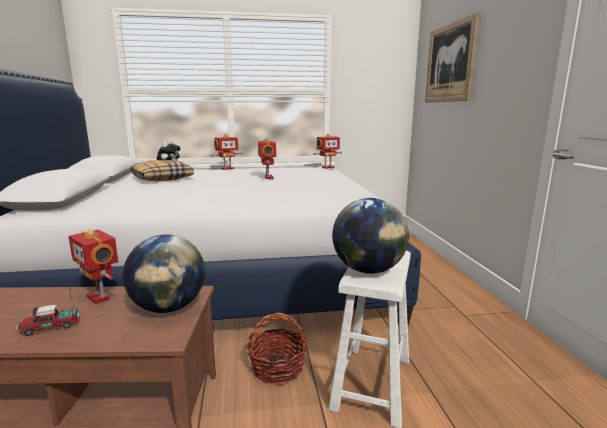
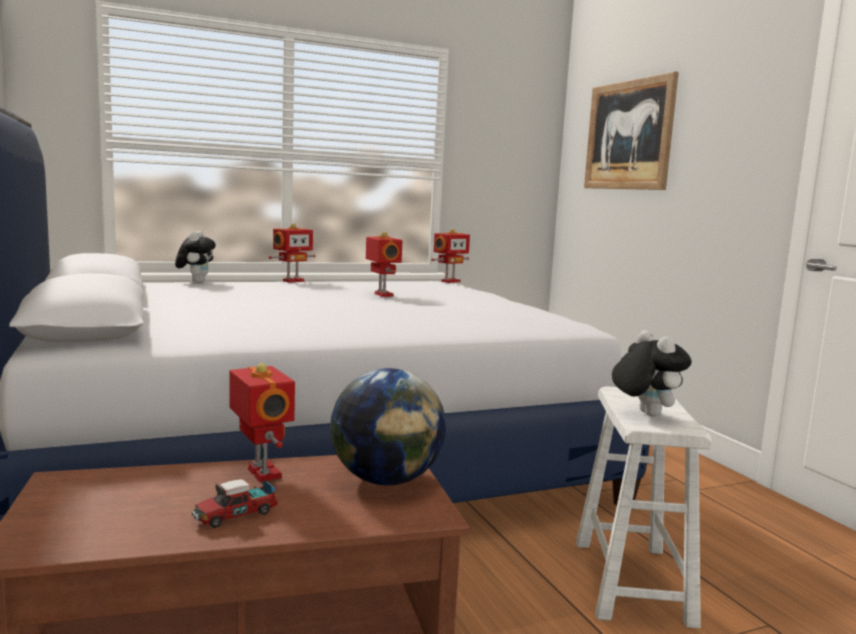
camera: 15 degrees left, 5 degrees down
toy robot [69,229,118,304] -> toy robot turned 150 degrees counterclockwise [229,363,295,482]
pillow [131,160,194,181] -> none
basket [246,313,307,385] -> none
globe [332,198,409,274] -> plush toy [612,330,692,417]

